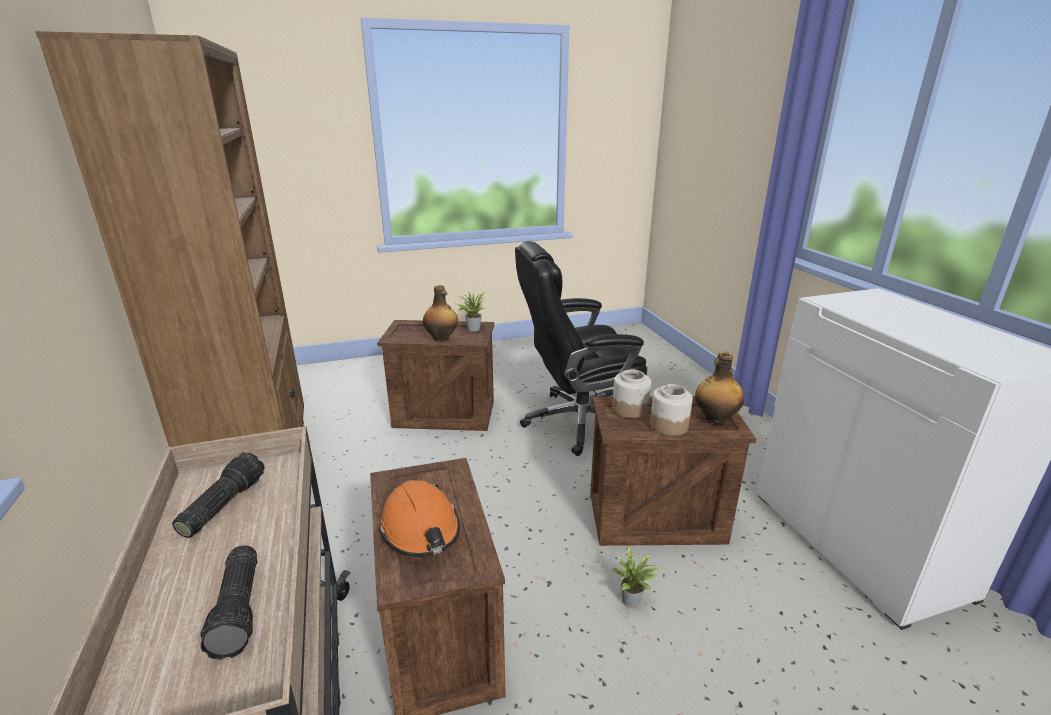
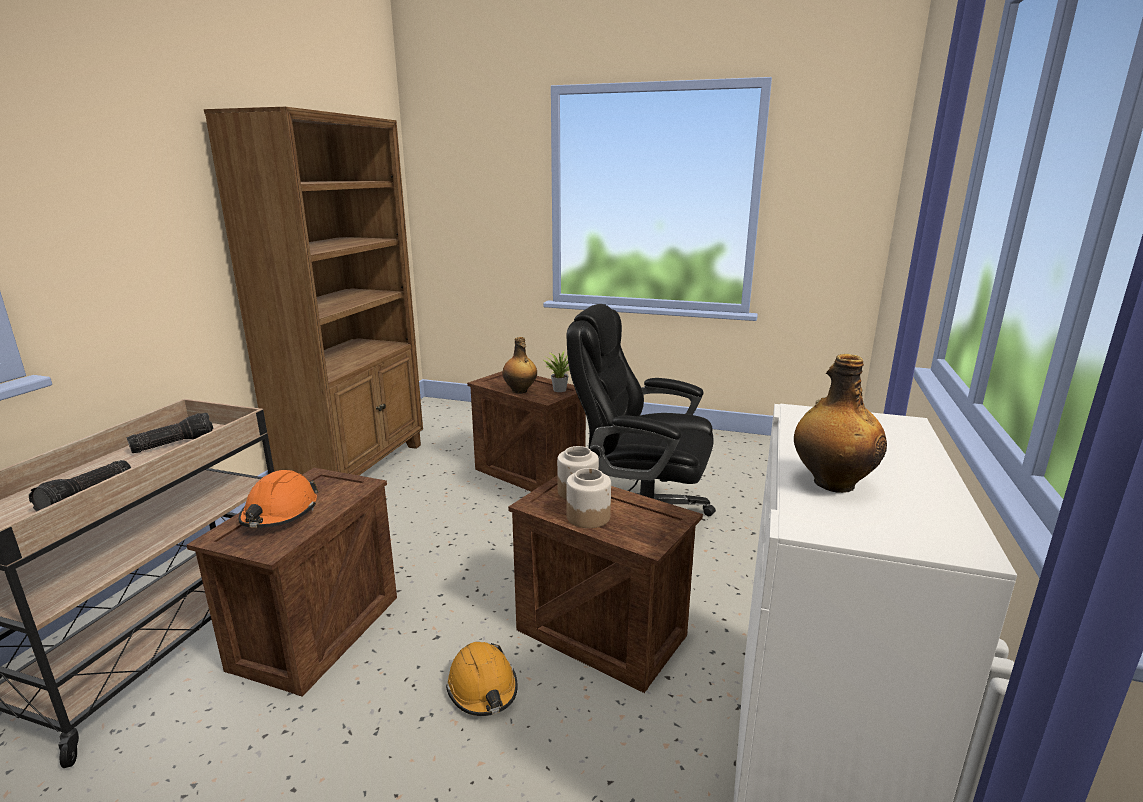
camera: 35 degrees right, 5 degrees down
potted plant [612,545,662,608] -> orange hard hat [446,642,518,716]
bottle [695,351,744,424] -> bottle moved to [794,354,887,493]

